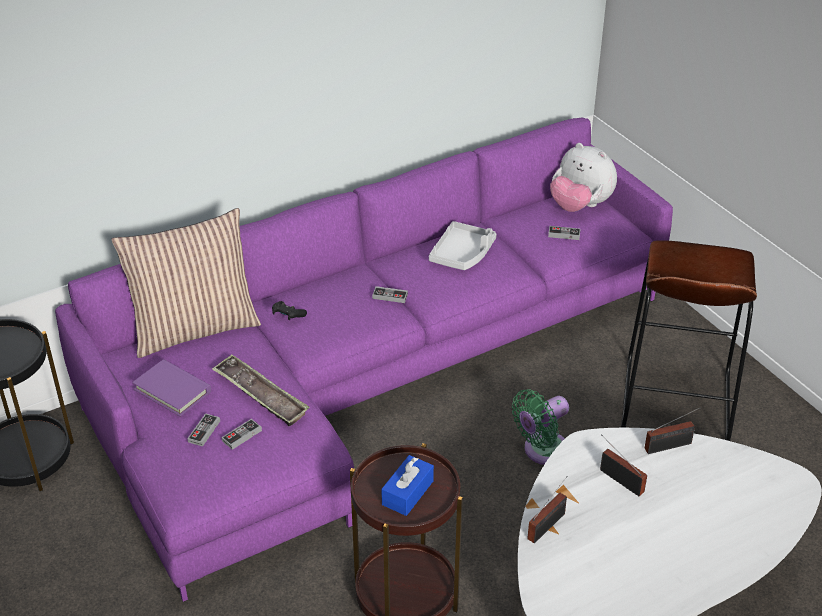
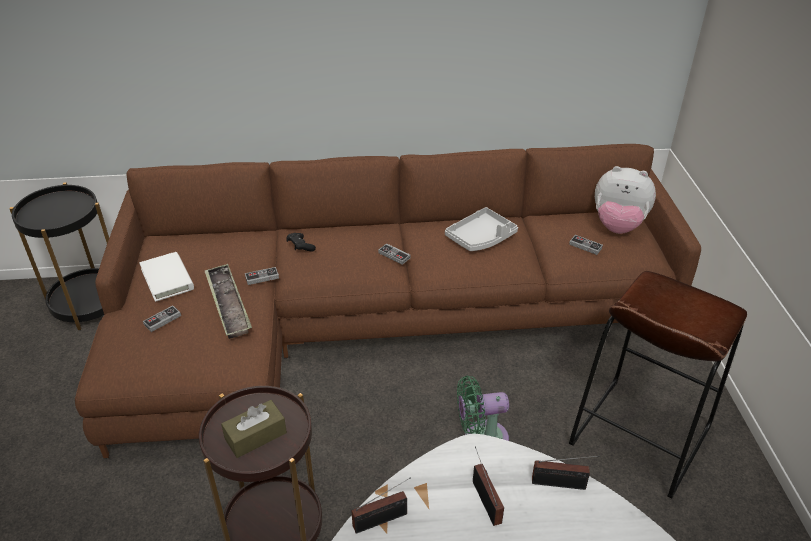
camera: 25 degrees right, 0 degrees up
purple sofa [55,118,673,602] -> brown sofa [75,144,701,459]
pillow [111,208,261,358] -> none
purple book [132,359,211,416] -> white book [139,252,194,302]
game controller [222,419,262,450] -> game controller moved to [245,267,279,285]
blue tissue box [381,455,434,516] -> brown tissue box [221,400,287,458]
plush toy [550,143,617,212] -> plush toy turned 45 degrees counterclockwise [595,166,656,234]

